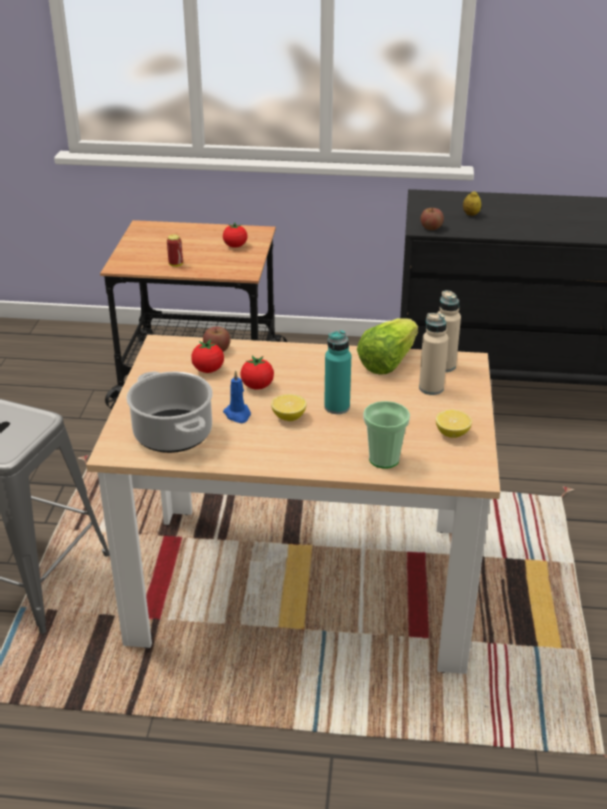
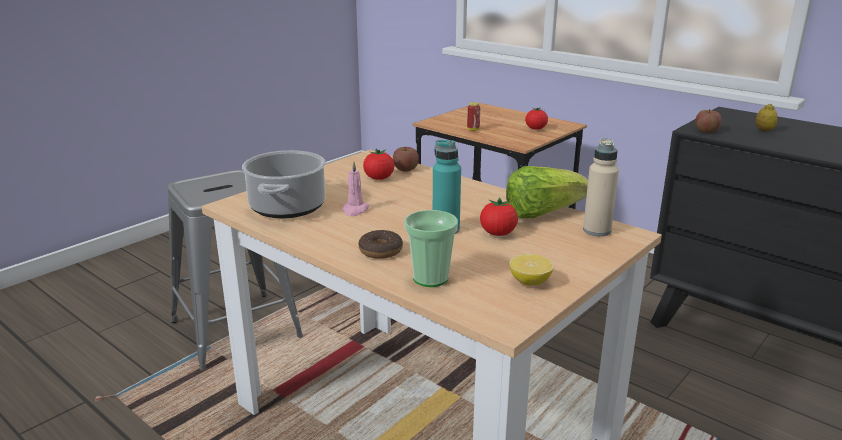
camera: 35 degrees right, 10 degrees down
blue candle [223,370,251,423] -> pink candle [343,161,370,216]
tomato [240,356,274,390] -> tomato moved to [480,198,518,236]
lemon [271,394,306,421] -> none
beige bottle [419,313,449,395] -> none
none -> donut [359,230,403,259]

